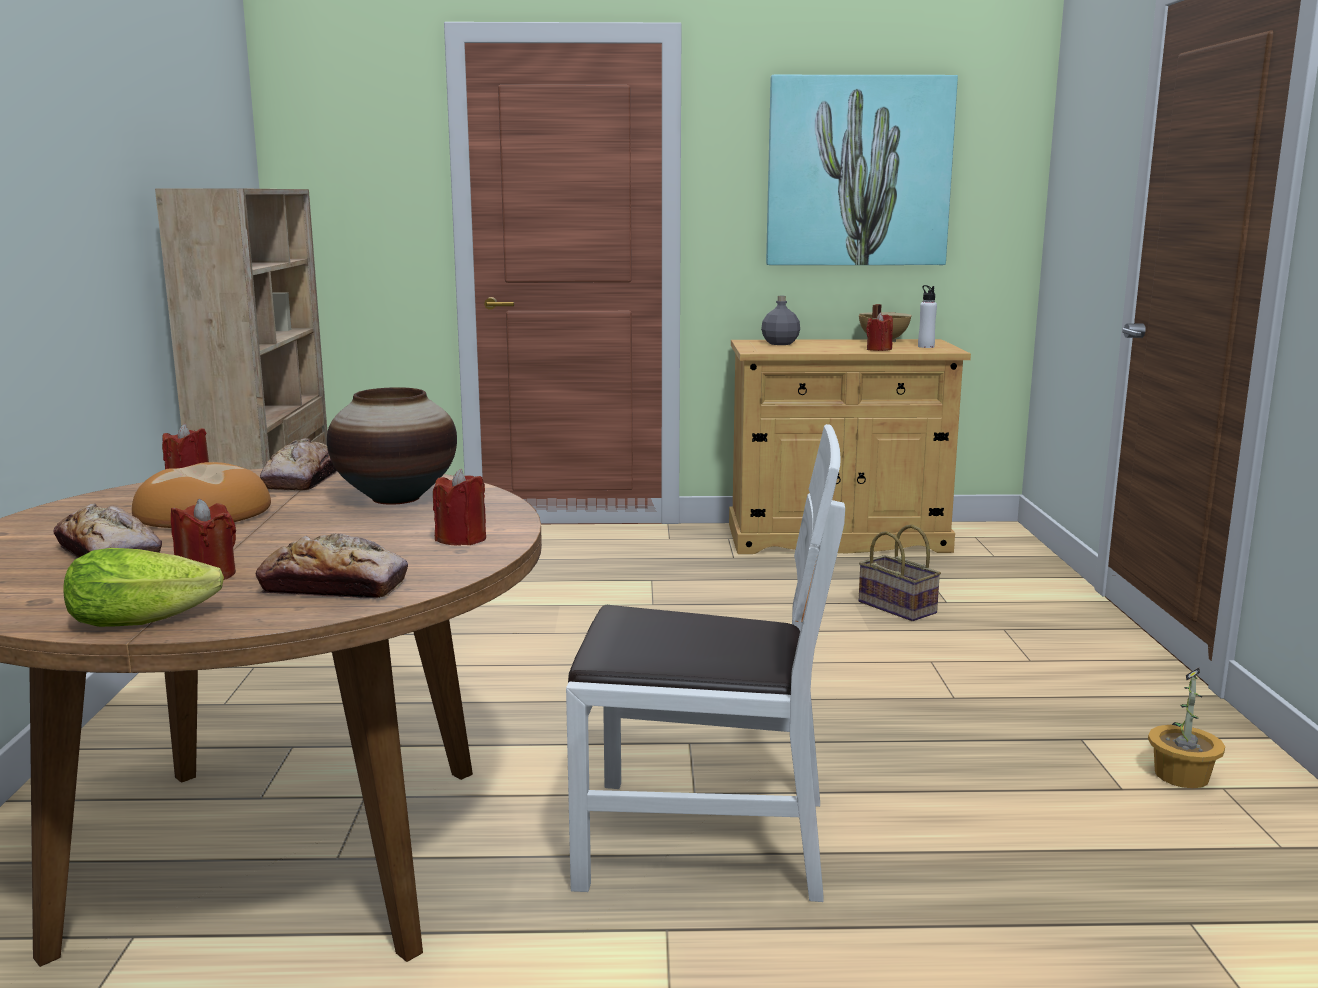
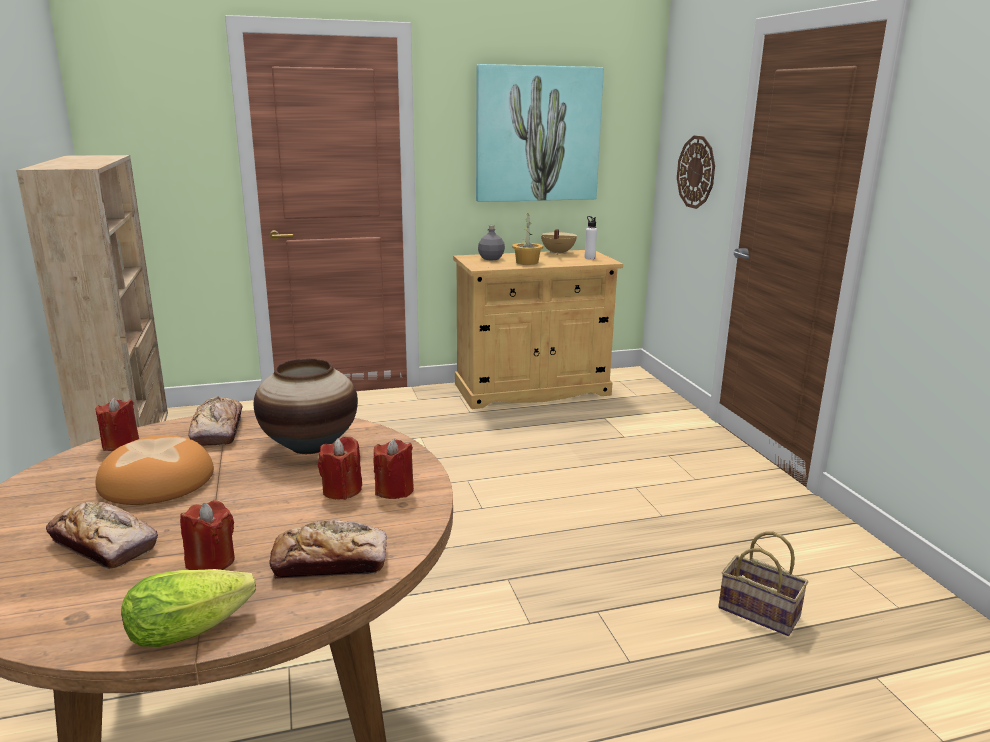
camera: 15 degrees left, 5 degrees up
white chair [566,424,845,902] -> none
basket [859,524,941,621] -> basket moved to [718,531,808,636]
red candle [866,312,893,351] -> red candle moved to [318,436,362,500]
potted plant [1148,668,1225,788] -> potted plant moved to [512,211,543,265]
none -> wall clock [677,136,715,209]

